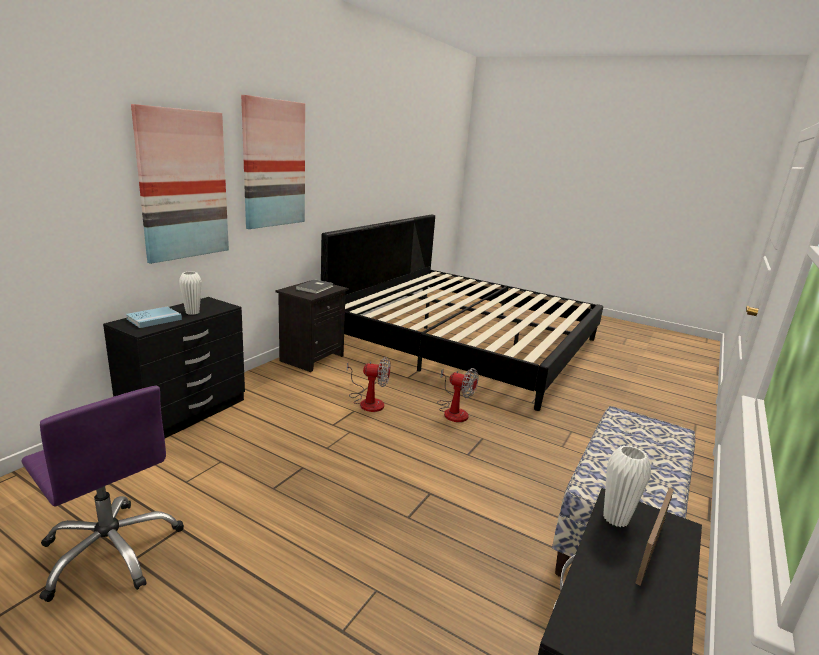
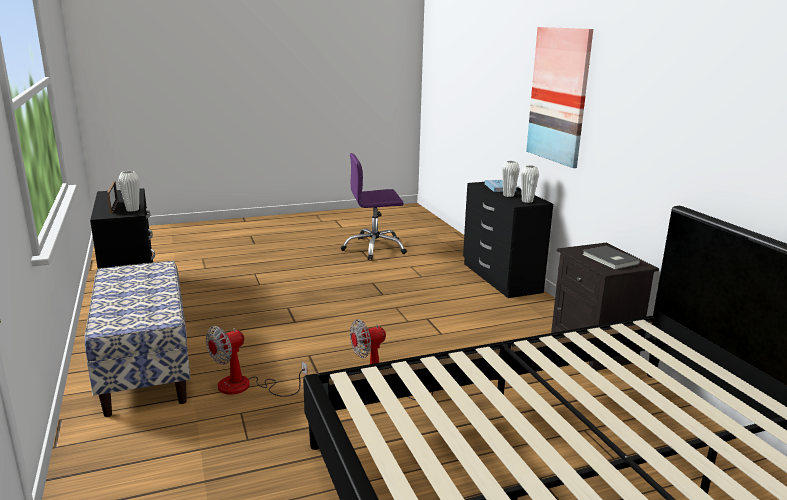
camera: 130 degrees right, 0 degrees up
picture [241,95,305,229] -> none
fan [347,357,391,412] -> fan moved to [206,326,307,397]
none -> white vase [521,165,539,203]

